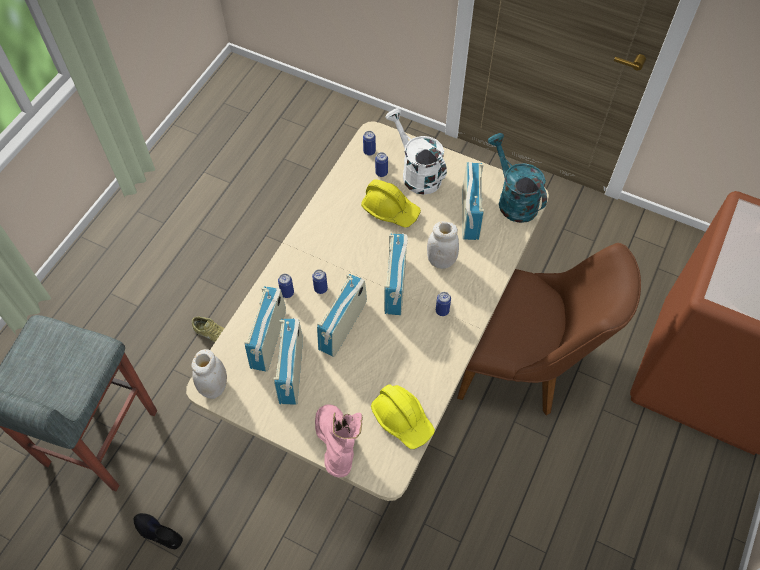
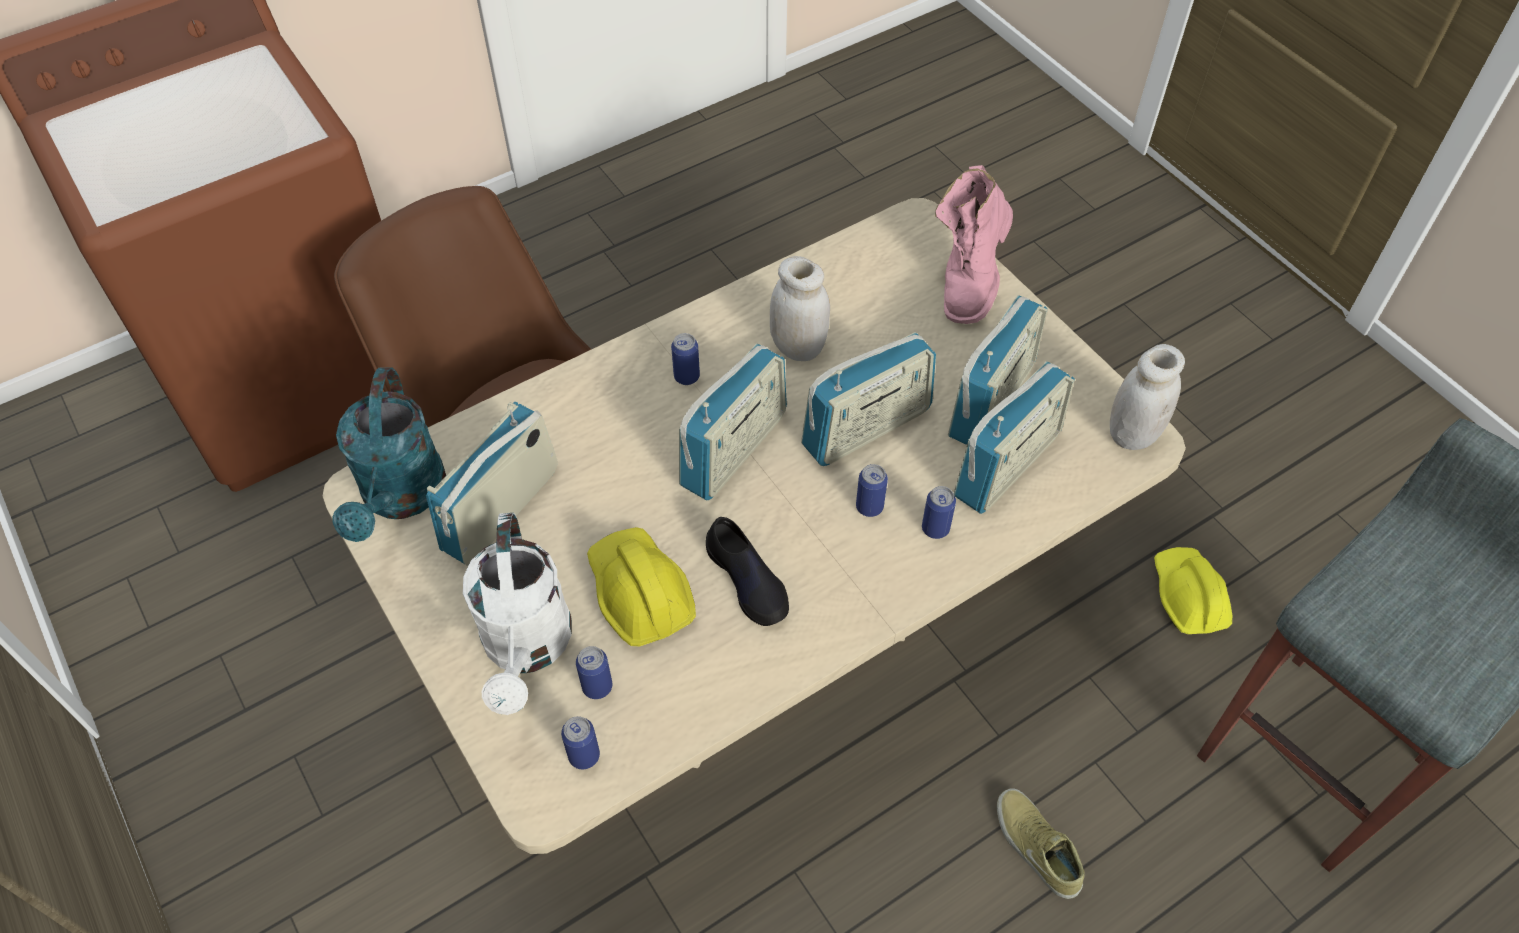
camera: 150 degrees left, 5 degrees down
black shoe [133,513,183,549] -> black shoe moved to [706,517,789,626]
yellow hard hat [371,384,435,449] -> yellow hard hat moved to [1154,547,1232,634]
white jar [427,221,459,269] -> white jar moved to [770,256,830,361]

